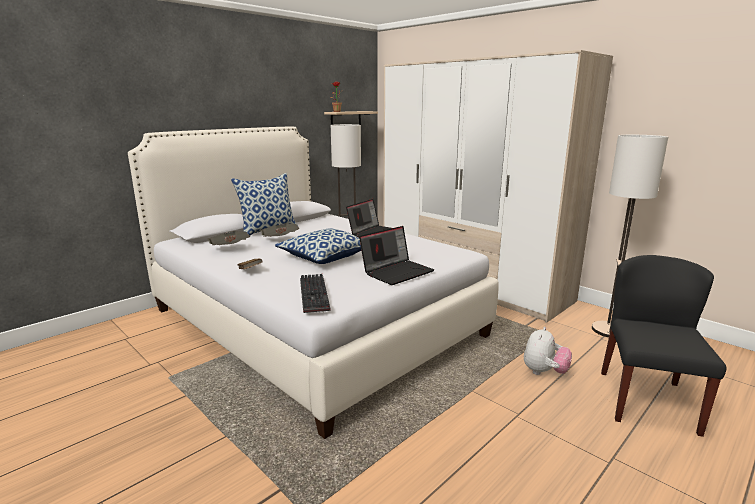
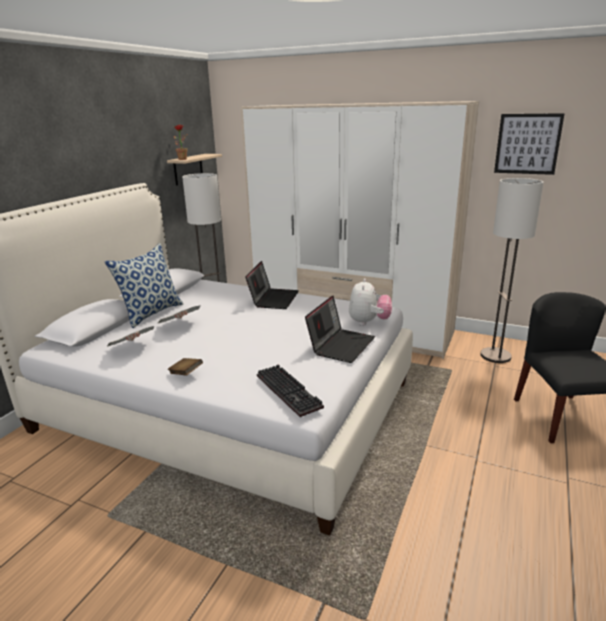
camera: 20 degrees left, 5 degrees up
pillow [275,228,362,264] -> none
plush toy [524,327,572,375] -> plush toy moved to [349,278,392,326]
none -> picture [494,113,565,175]

